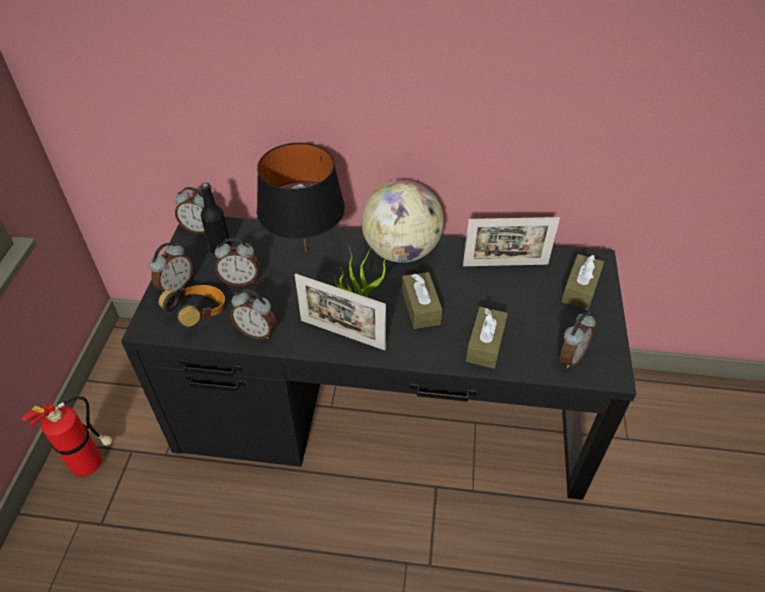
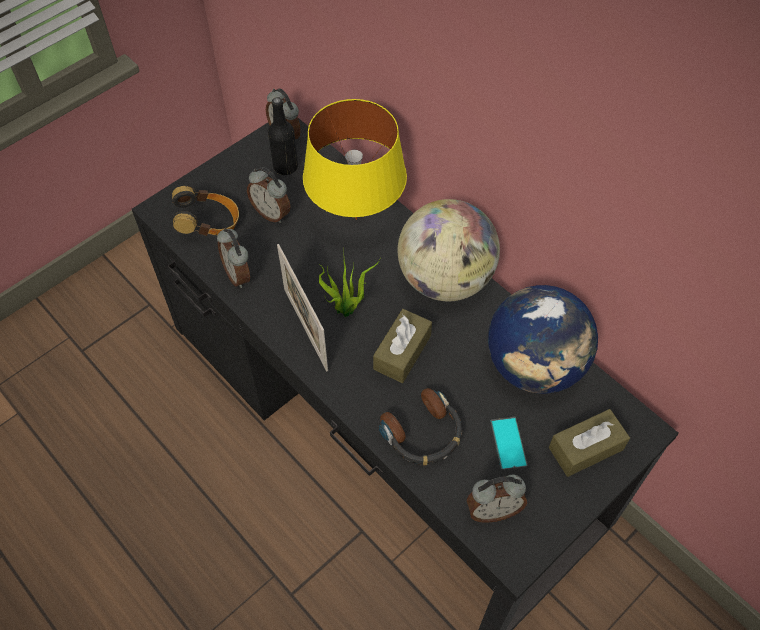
camera: 40 degrees right, 10 degrees up
fire extinguisher [22,396,112,476] -> none
alarm clock [149,243,193,292] -> none
black table lamp [257,143,345,251] -> yellow table lamp [303,99,407,220]
picture frame [463,217,560,266] -> globe [488,285,598,394]
brown tissue box [466,307,508,369] -> headphones [379,388,462,465]
none -> phone [490,417,527,470]

